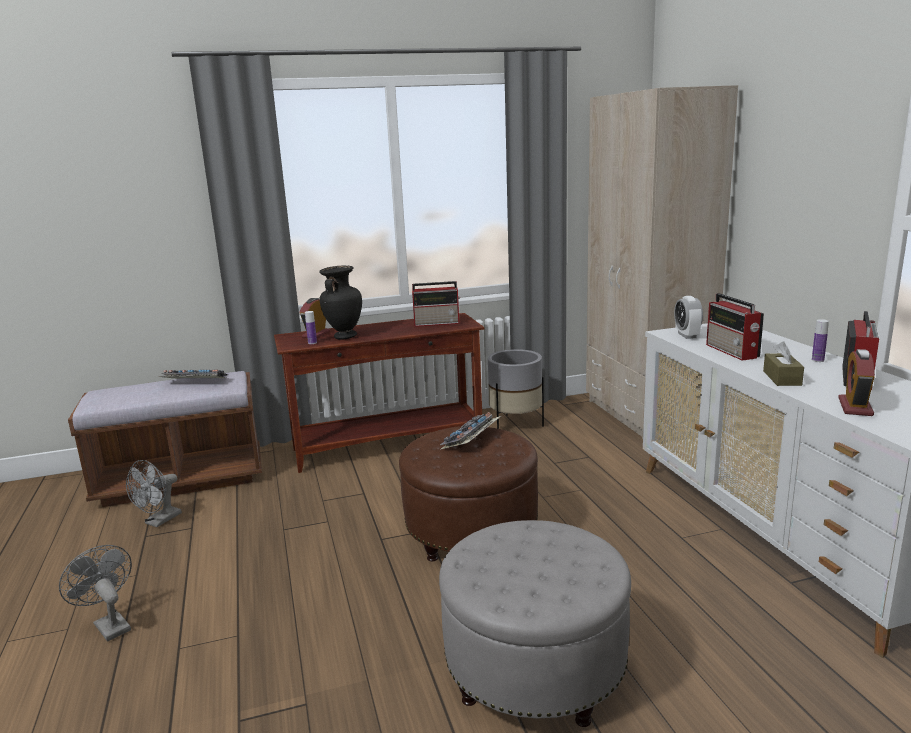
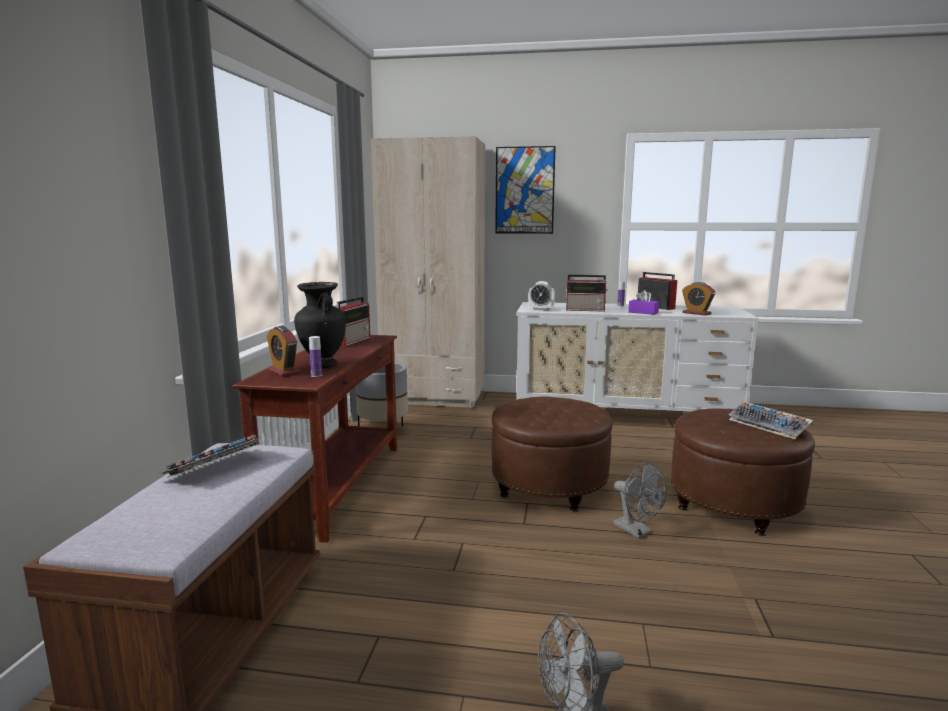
camera: 65 degrees left, 5 degrees down
grey fan [126,460,182,527] -> grey fan moved to [613,463,667,538]
grey ottoman [439,520,631,727] -> brown ottoman [671,409,815,536]
keyboard [440,412,501,450] -> keyboard moved to [729,402,813,439]
brown tissue box [763,342,804,386] -> purple tissue box [628,290,659,315]
none -> picture [495,146,556,234]

